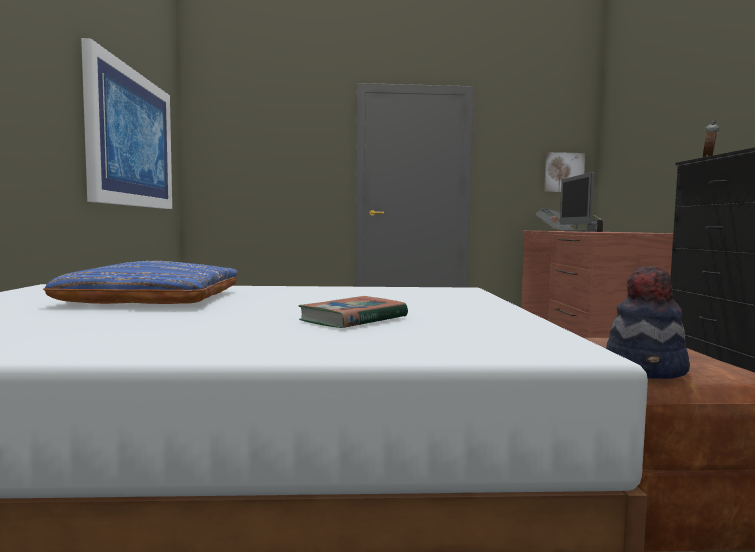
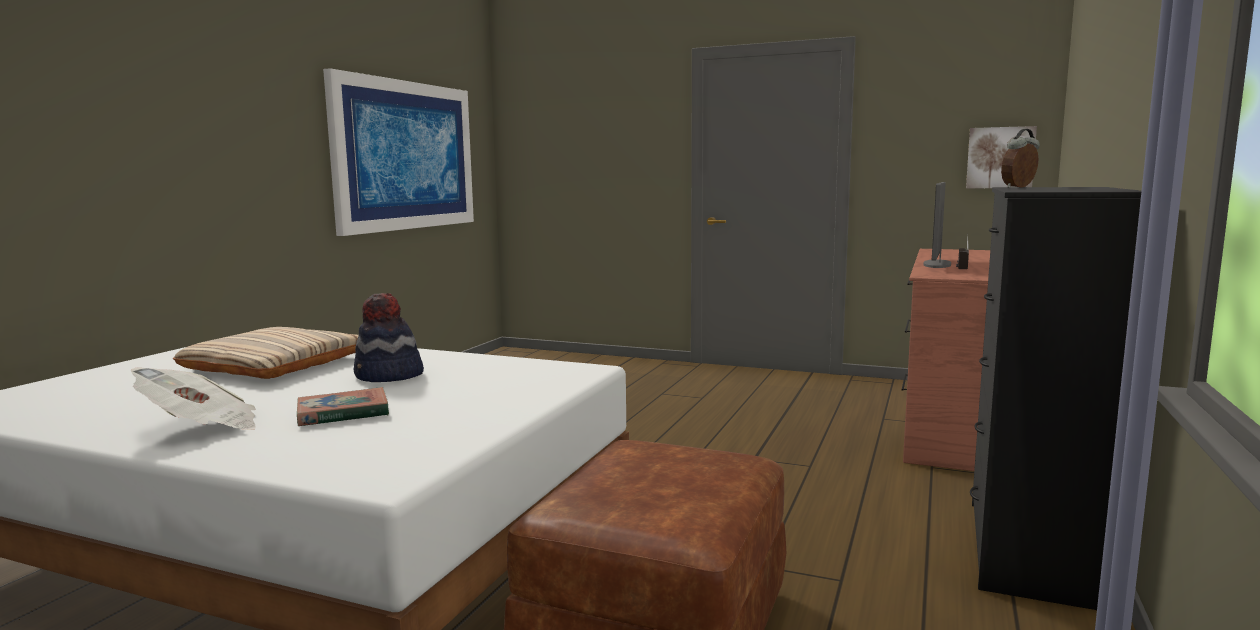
camera: 25 degrees right, 5 degrees up
blue pillow [43,261,237,304] -> beige pillow [173,327,359,379]
newspaper [535,208,574,230] -> newspaper moved to [131,368,256,430]
hat [606,266,690,379] -> hat moved to [354,293,424,382]

